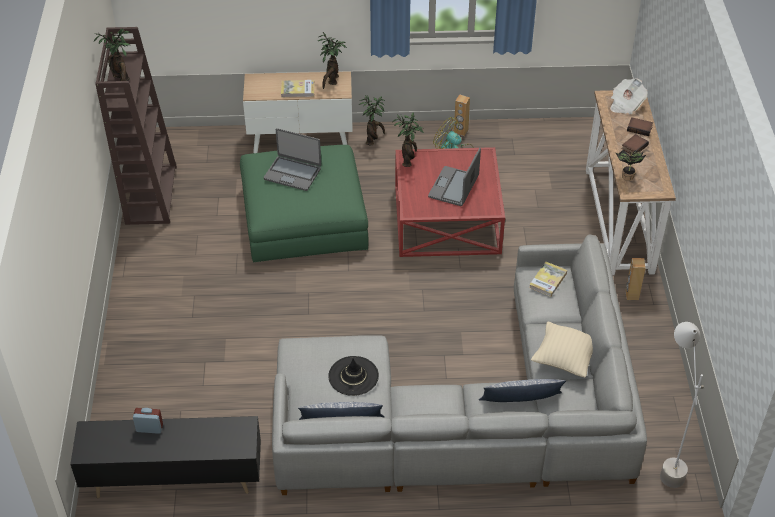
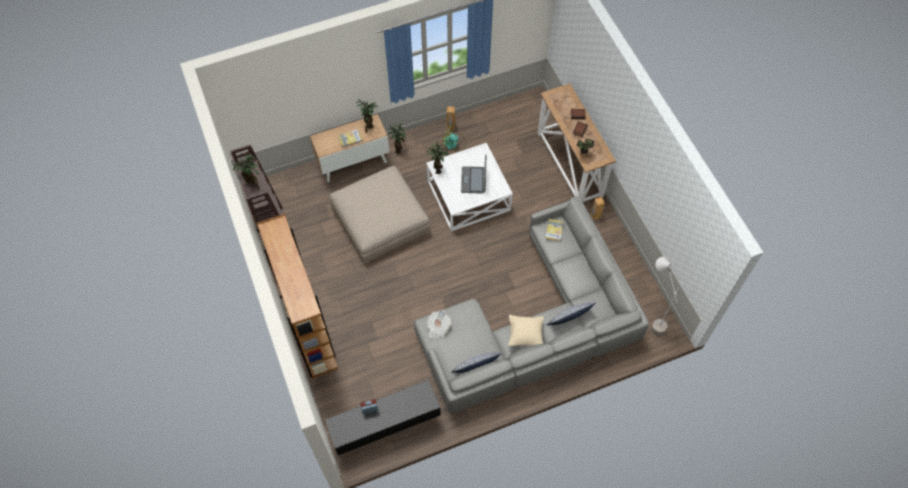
camera: 20 degrees left, 15 degrees up
green ottoman [240,145,368,262] -> beige ottoman [329,166,430,264]
laptop [264,128,321,191] -> none
black hat [328,356,379,396] -> none
red coffee table [395,147,505,257] -> white coffee table [427,143,513,232]
beige pillow [531,321,593,377] -> beige pillow moved to [508,315,544,346]
newspaper [610,78,647,114] -> newspaper moved to [427,310,451,338]
none -> brown bookcase [256,213,338,378]

